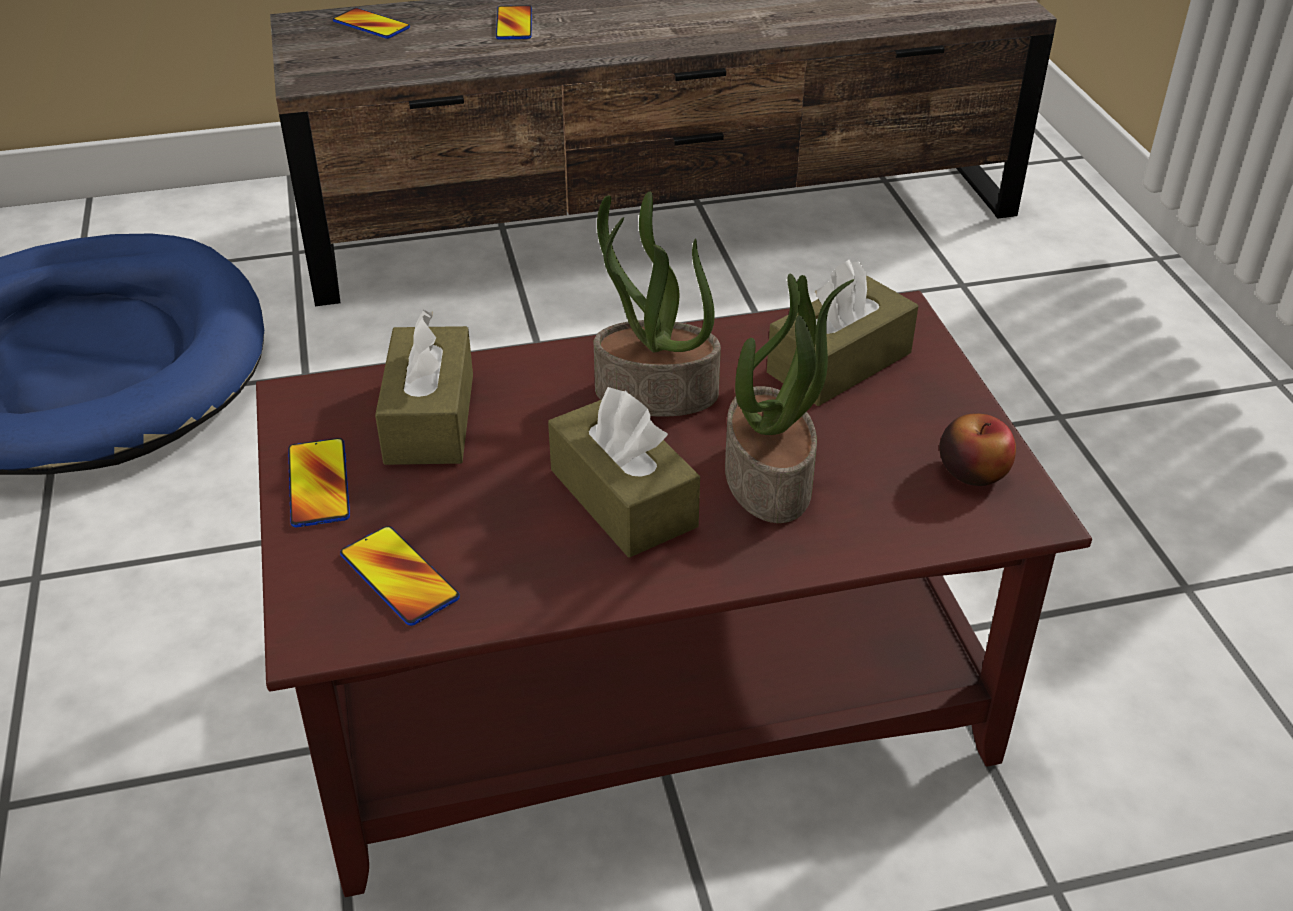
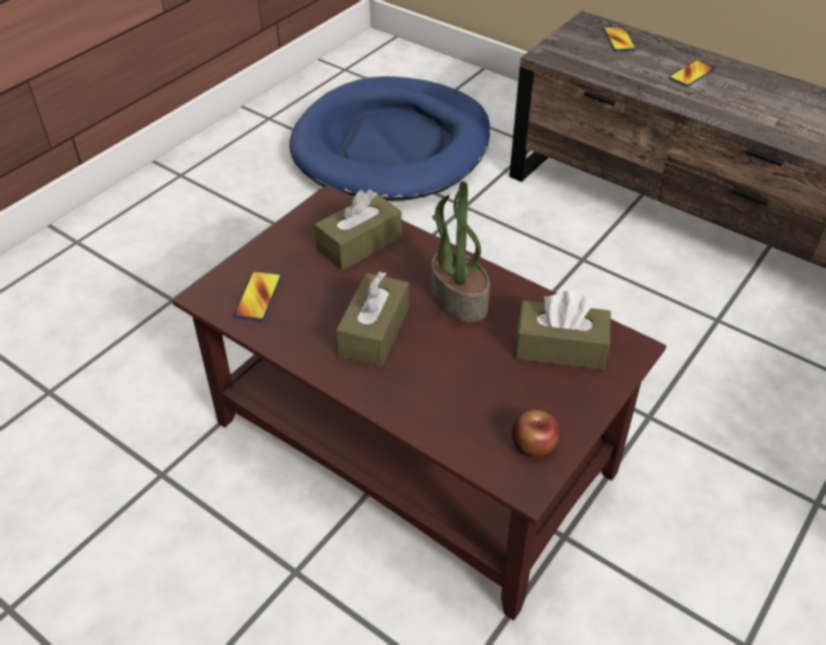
camera: 50 degrees right, 5 degrees up
phone [288,438,350,527] -> none
potted plant [725,274,855,523] -> none

